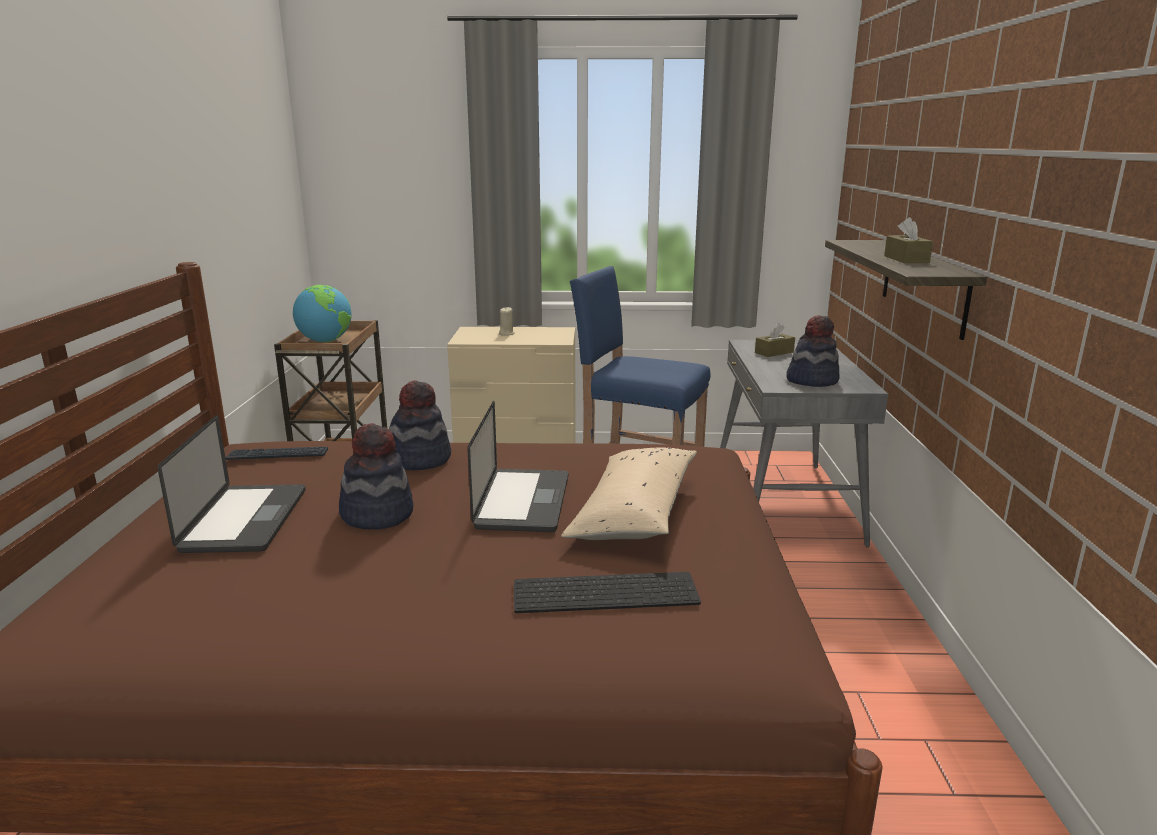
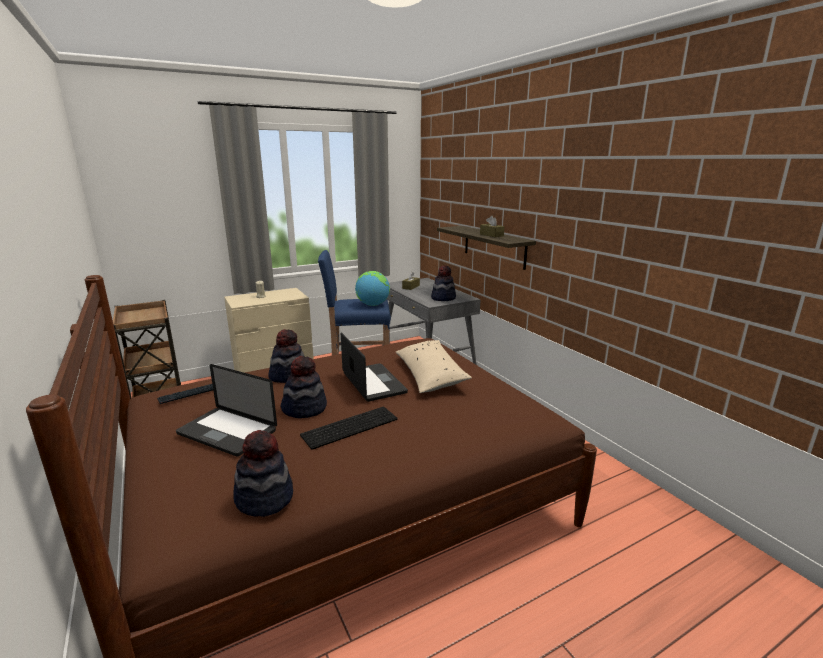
camera: 30 degrees left, 0 degrees up
laptop [158,415,306,553] -> laptop turned 150 degrees clockwise [176,364,277,456]
globe [293,285,352,342] -> globe moved to [355,271,390,306]
keyboard [514,572,701,613] -> keyboard moved to [300,407,398,450]
none -> hat [234,430,293,517]

